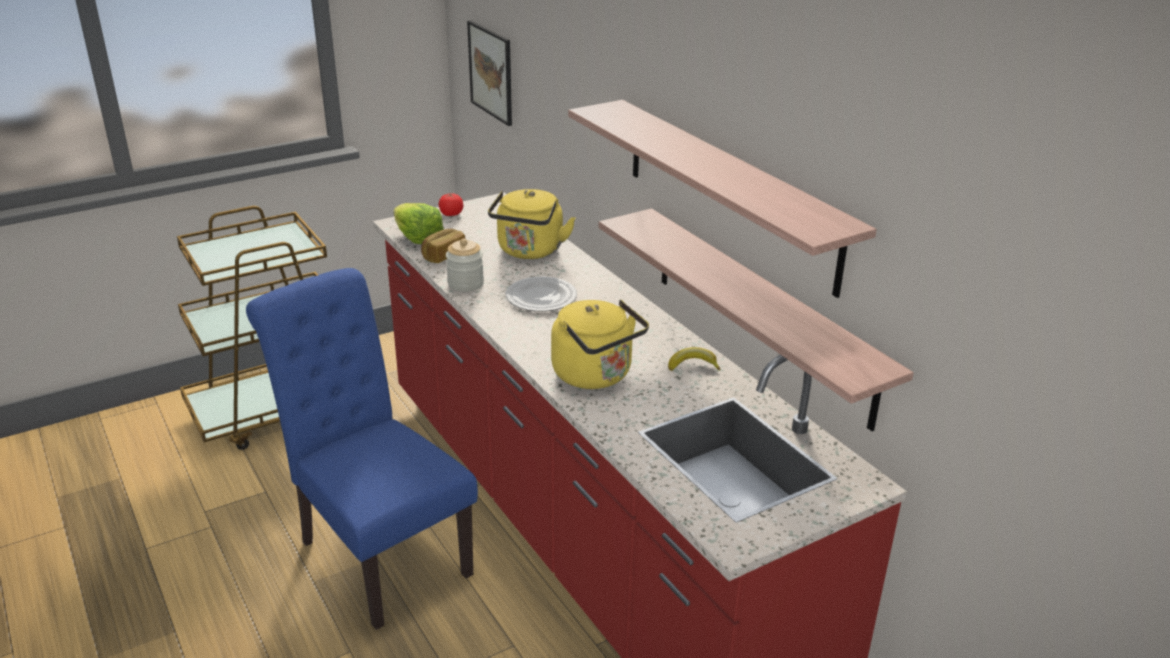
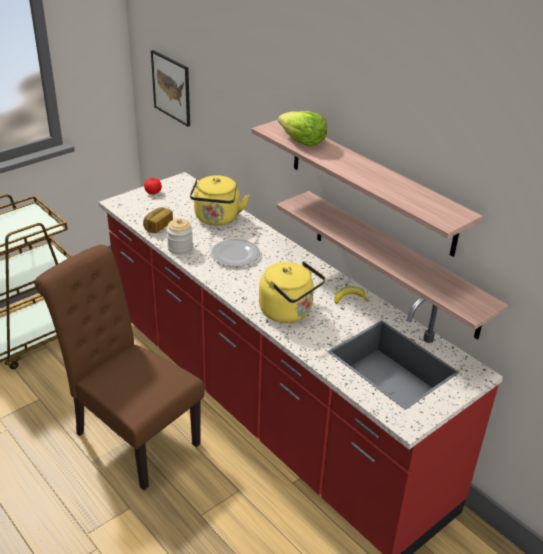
camera: 10 degrees left, 5 degrees up
blue chair [246,268,478,630] -> brown chair [35,245,205,490]
lettuce [394,203,444,244] -> lettuce moved to [278,111,327,146]

